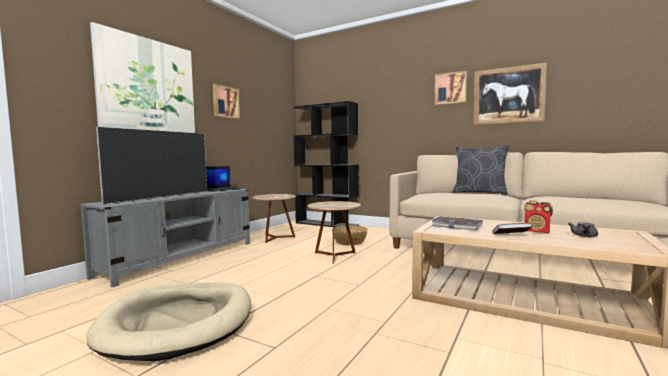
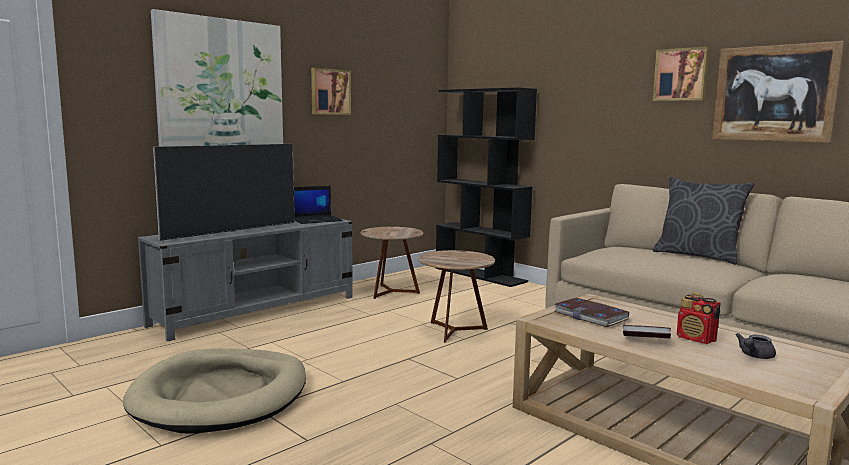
camera: 15 degrees right, 5 degrees up
basket [332,225,368,245] -> none

